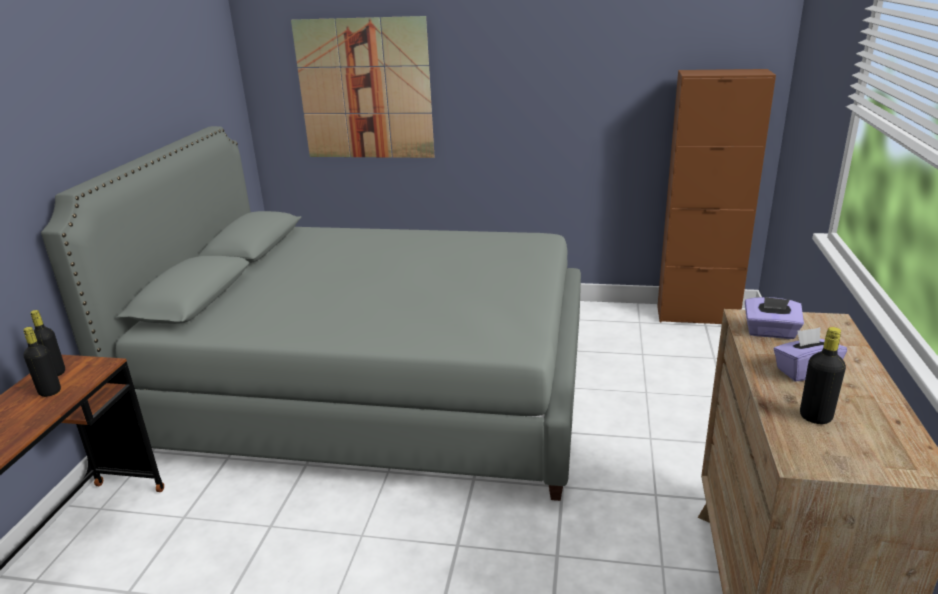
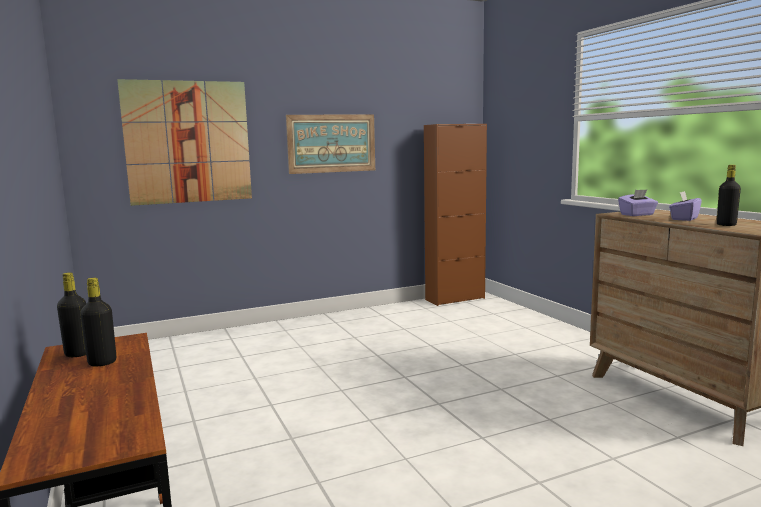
camera: 35 degrees left, 15 degrees down
grey bed [41,126,581,501] -> none
none -> picture [286,115,375,174]

